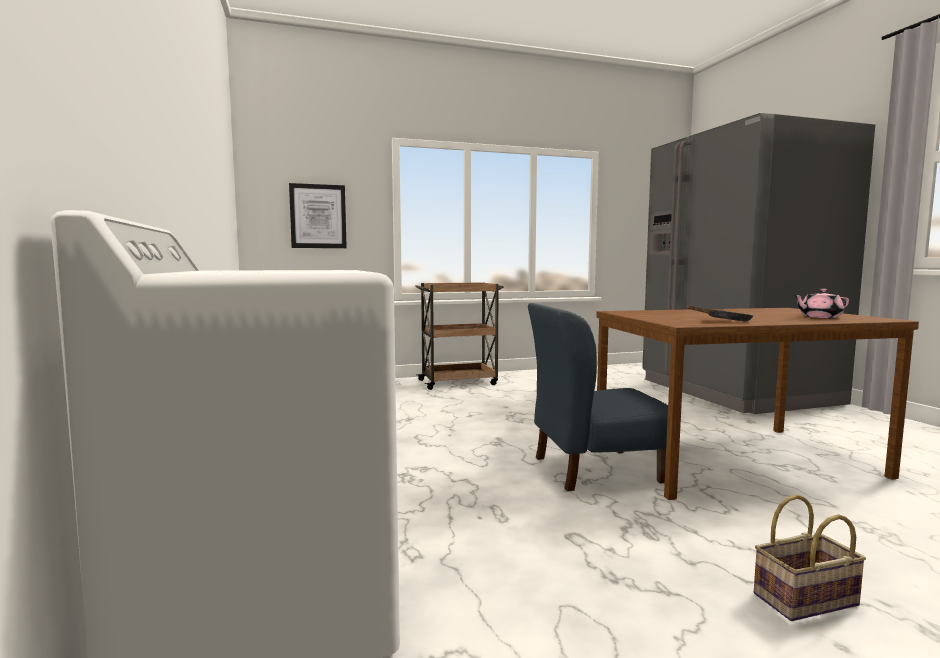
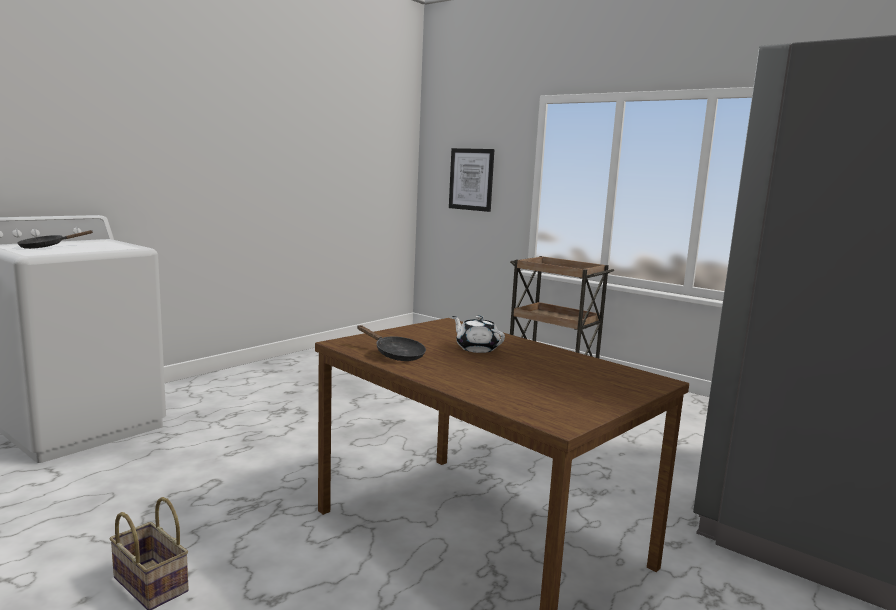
camera: 55 degrees right, 5 degrees up
blue chair [528,303,668,491] -> none
pink teapot [793,289,849,318] -> none
none -> black frying pan [17,230,93,249]
none -> white teapot [452,316,505,353]

